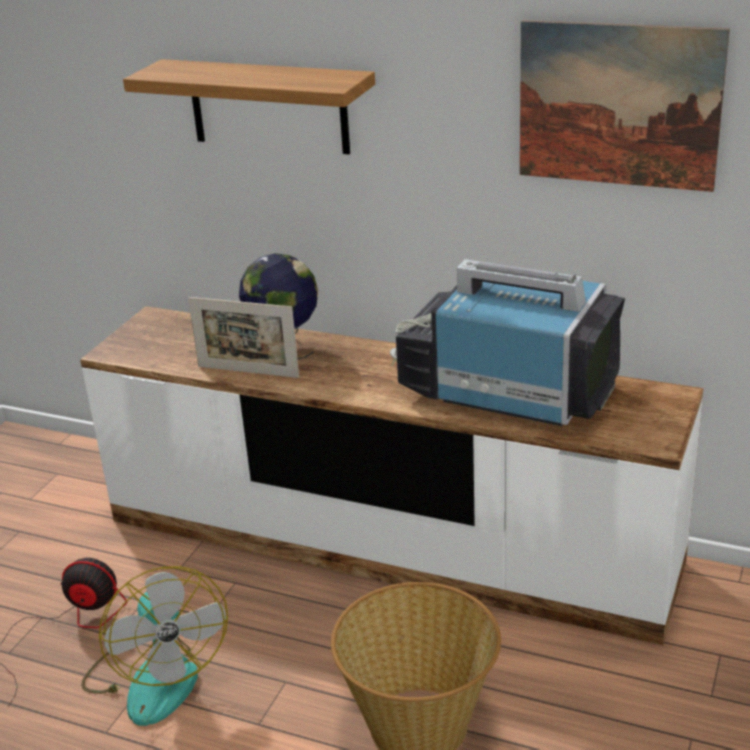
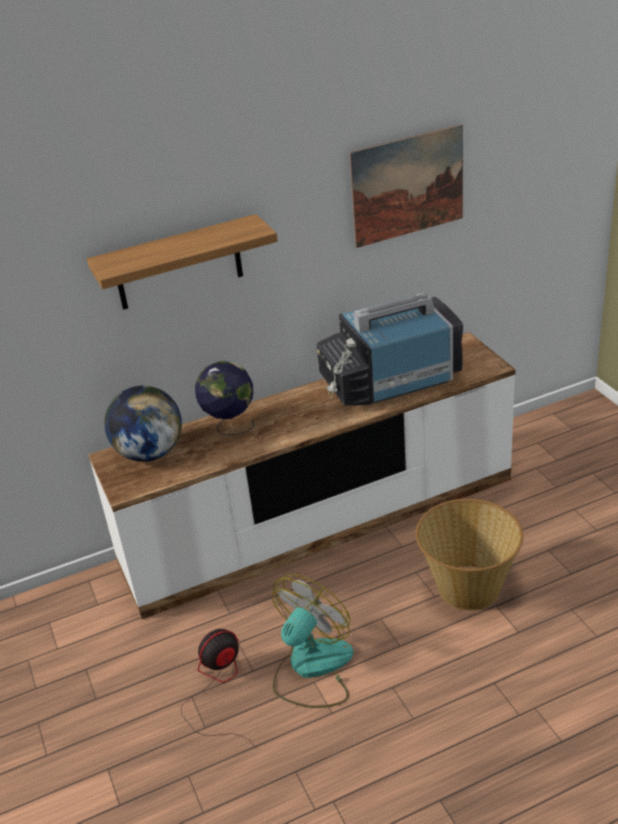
camera: 45 degrees left, 5 degrees up
fan [81,566,228,726] -> fan turned 75 degrees counterclockwise [272,574,354,708]
picture frame [188,297,299,378] -> none
none -> globe [105,386,182,462]

